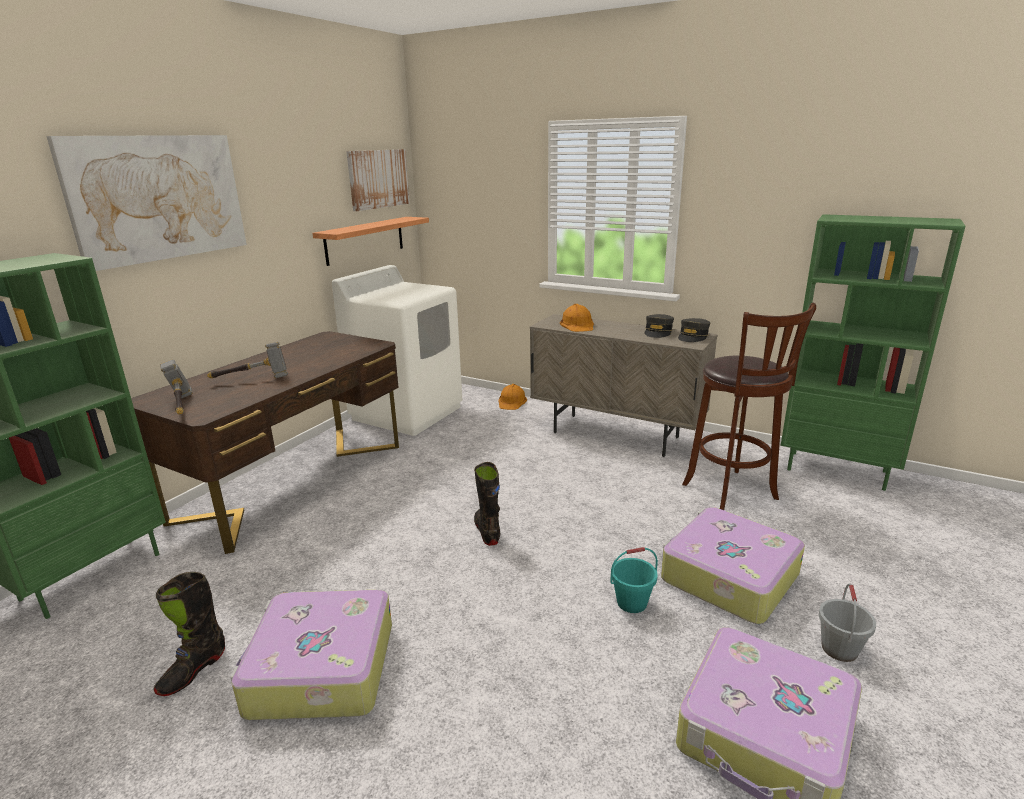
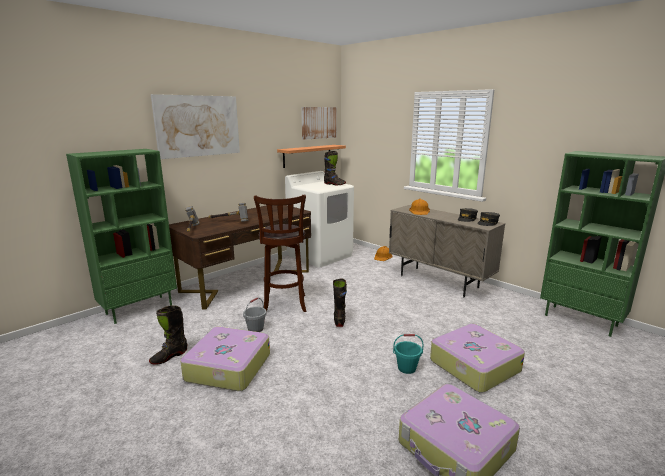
camera: 15 degrees right, 5 degrees down
brown stool [682,303,816,510] -> brown stool moved to [254,194,306,312]
grey bucket [819,583,876,662] -> grey bucket moved to [243,298,266,332]
none -> black boot [324,151,346,186]

